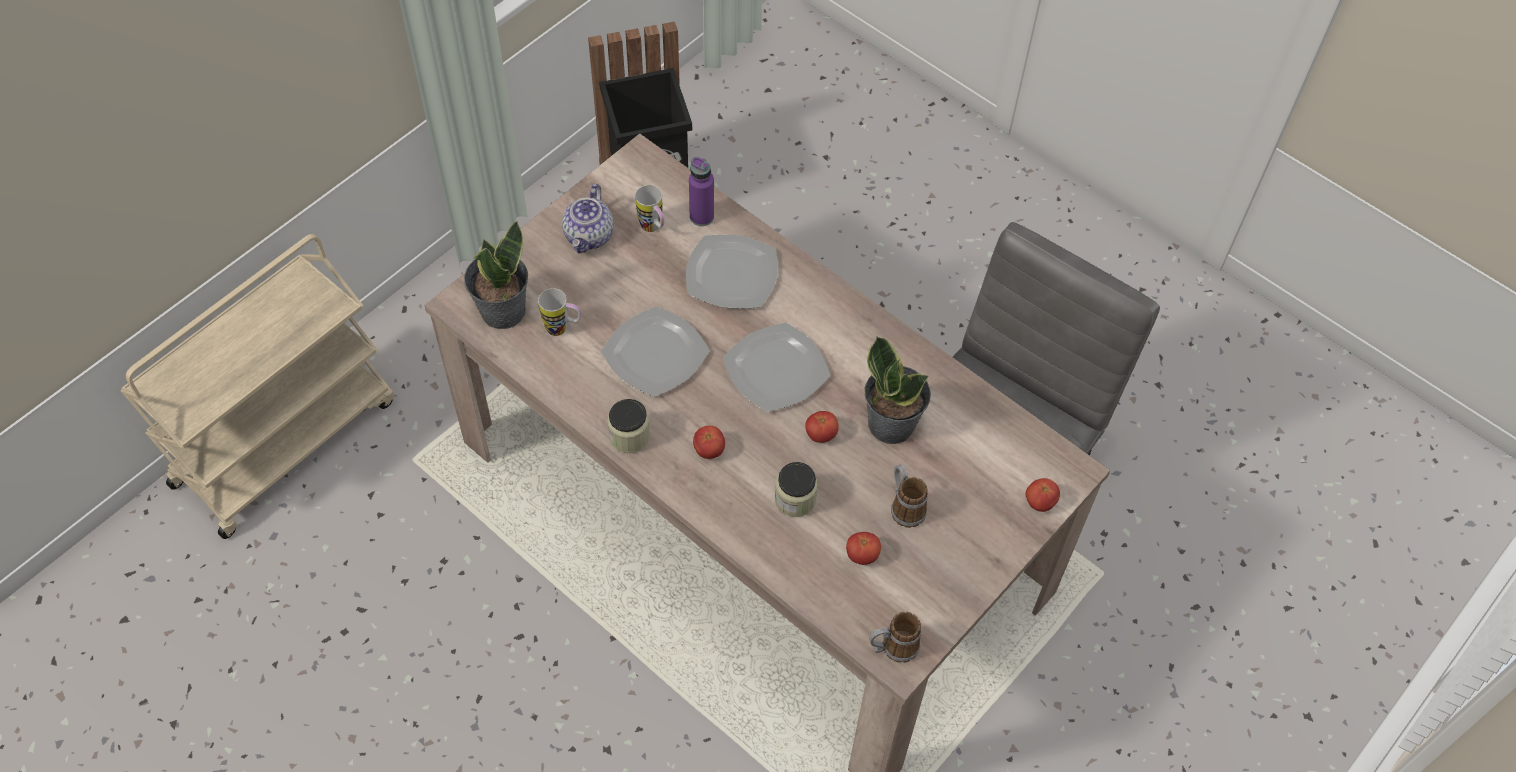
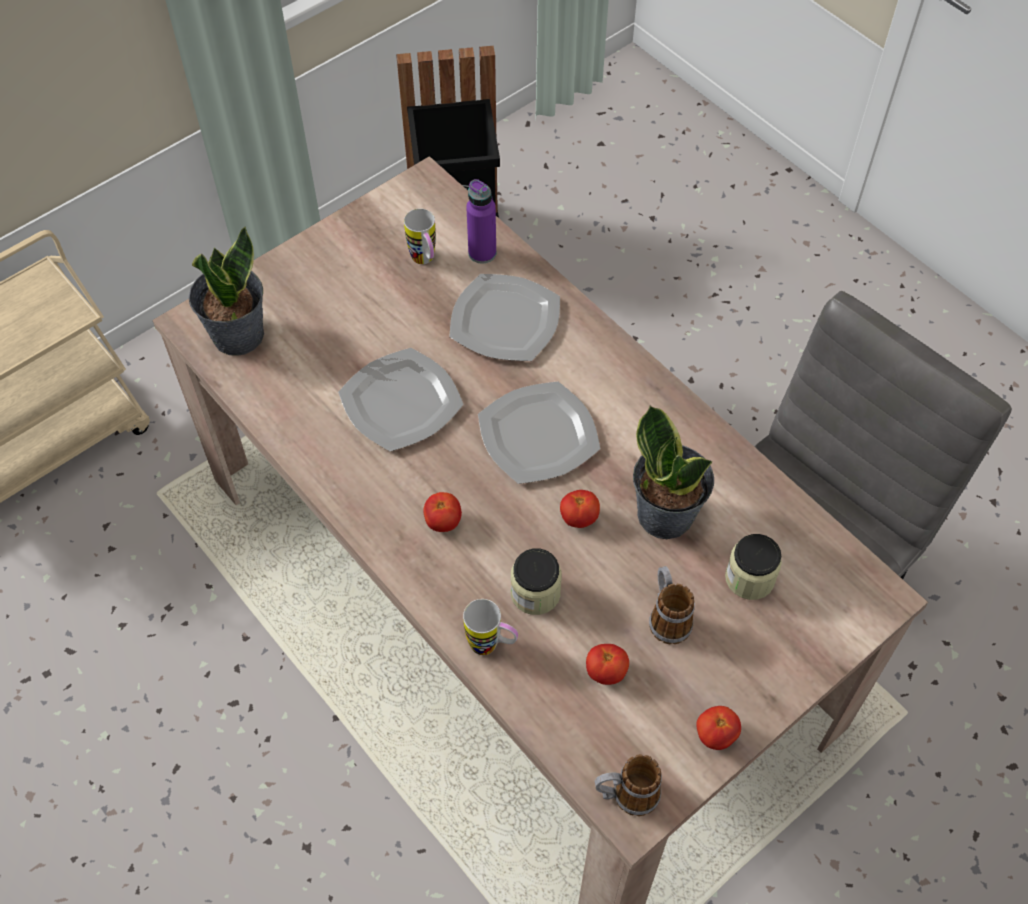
camera: 10 degrees right, 0 degrees up
mug [538,288,581,336] -> mug moved to [463,599,518,655]
teapot [562,184,614,253] -> none
jar [607,399,650,453] -> jar moved to [725,534,782,600]
tomato [1025,478,1060,512] -> tomato moved to [696,706,741,750]

